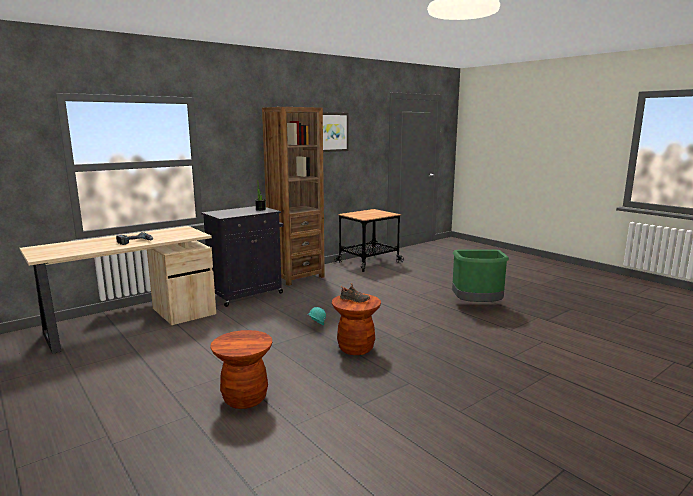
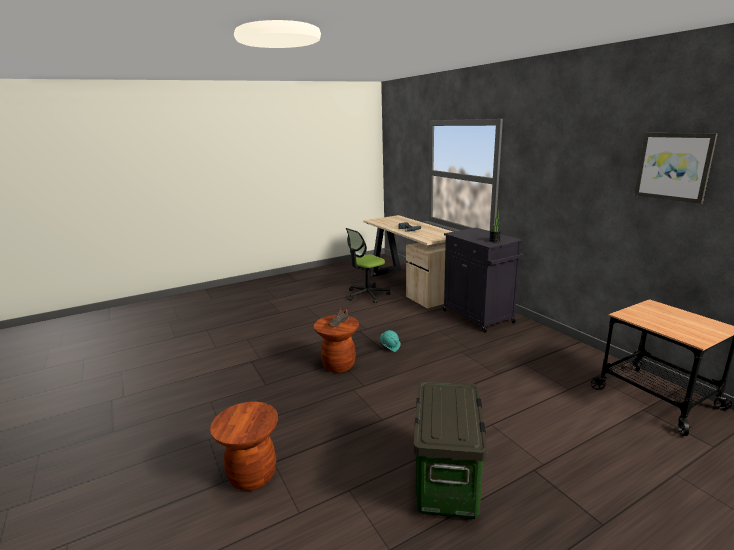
camera: 100 degrees right, 5 degrees up
brown stool [210,330,272,409] -> brown stool moved to [210,402,278,491]
brown bookcase [262,107,325,286] -> none
green trash can [452,249,509,302] -> storage box [414,381,487,519]
none -> office chair [346,228,390,303]

